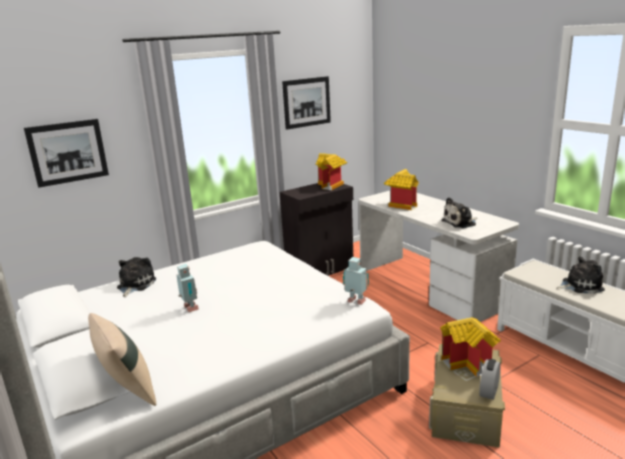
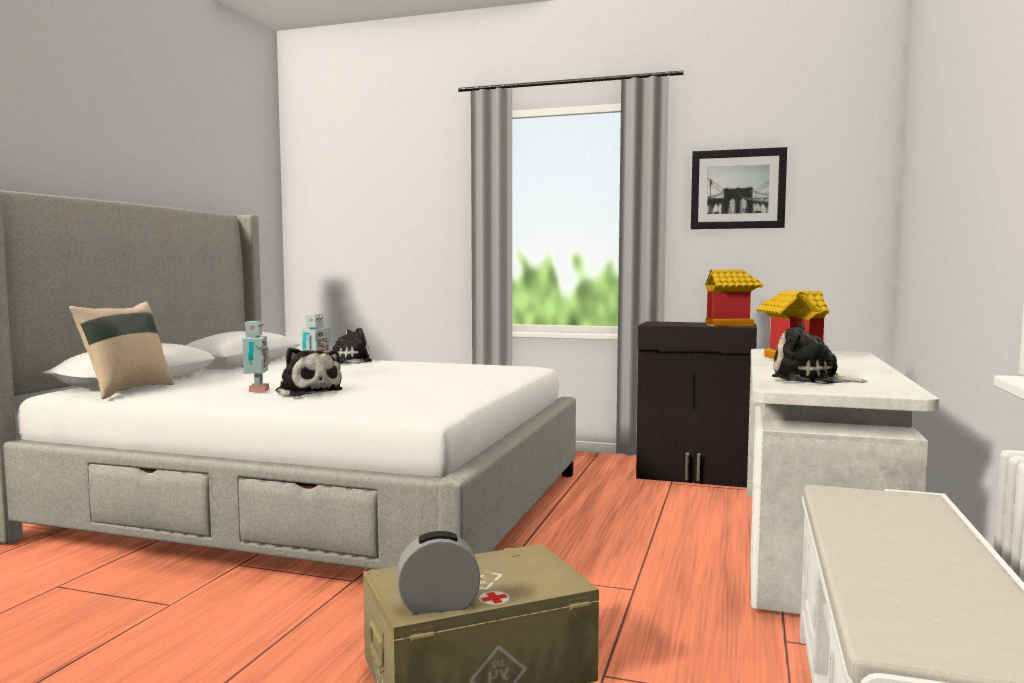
camera: 50 degrees right, 15 degrees down
picture [24,119,109,188] -> none
toy robot [343,257,369,305] -> toy robot moved to [242,320,270,392]
toy house [440,317,500,377] -> none
plush toy [556,256,605,294] -> plush toy moved to [276,348,343,396]

